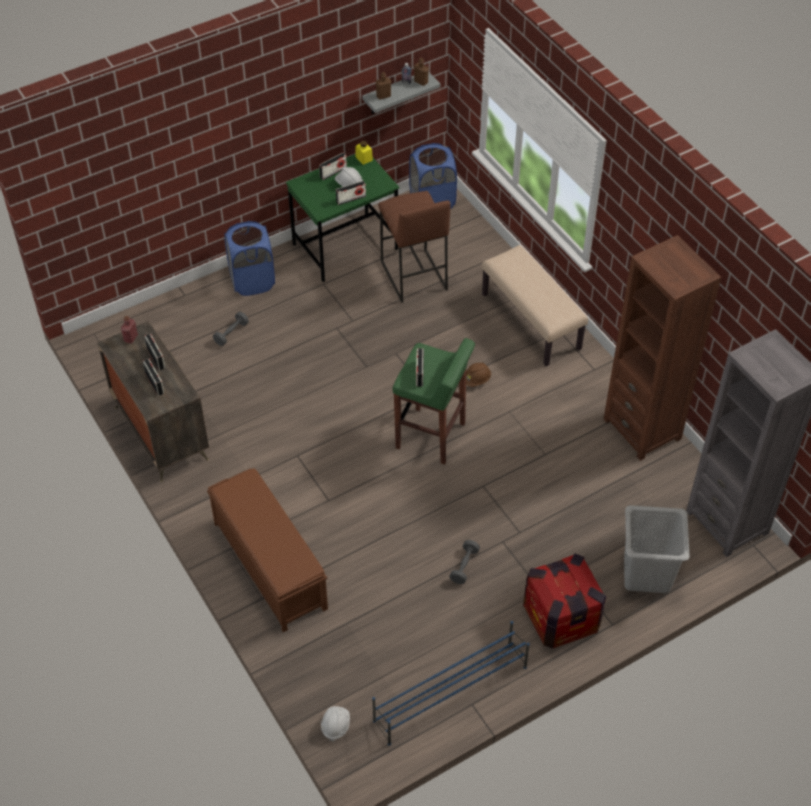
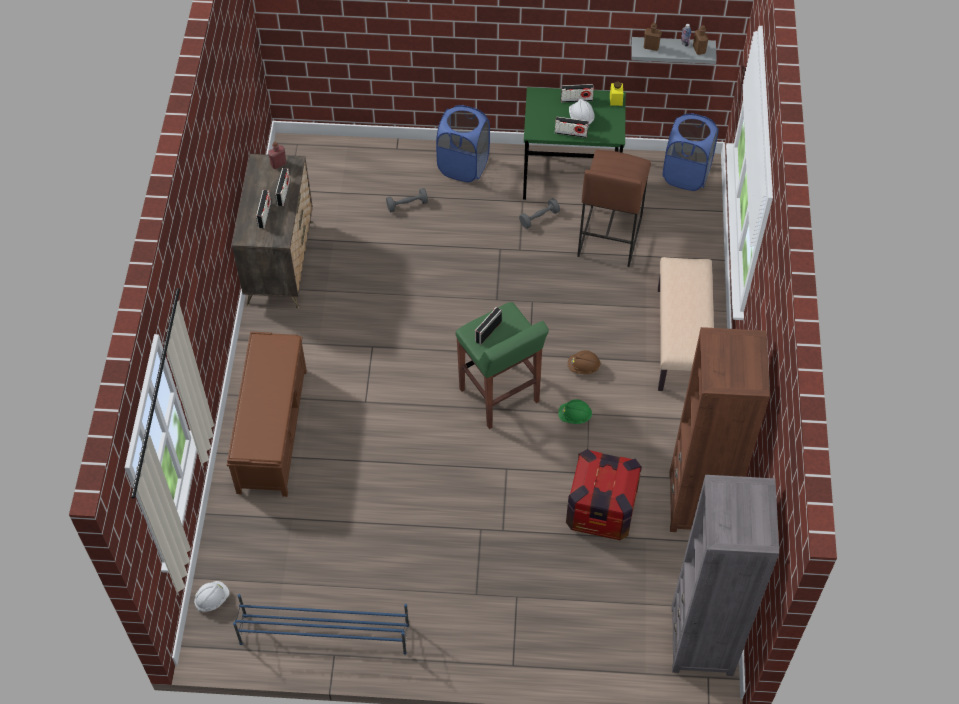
camera: 35 degrees right, 5 degrees up
grey dumbbell [449,540,480,584] -> grey dumbbell moved to [519,198,560,229]
crate [523,554,606,649] -> crate moved to [566,449,642,541]
grey laundry basket [624,505,690,593] -> none
none -> green hard hat [558,399,592,424]

